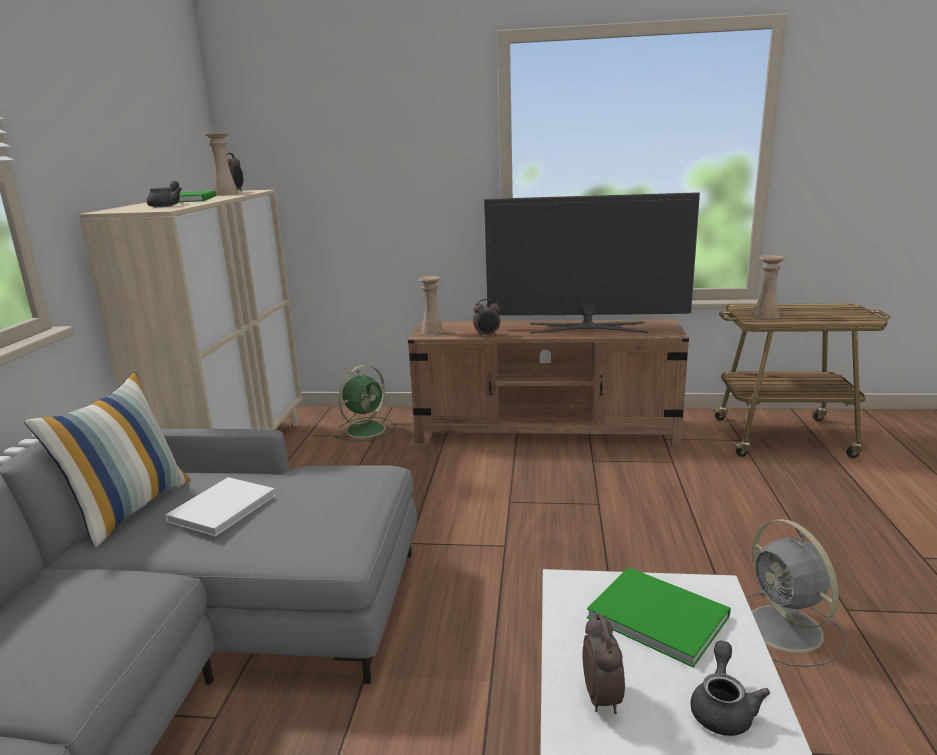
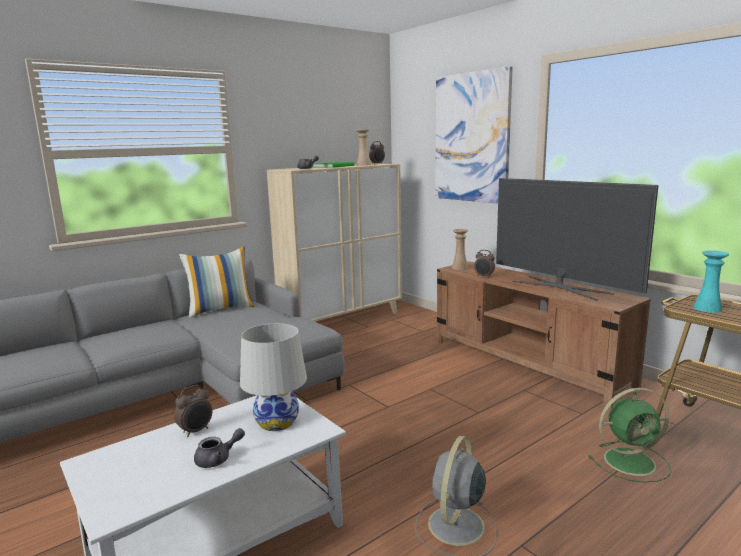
camera: 45 degrees right, 5 degrees down
white book [165,477,276,536] -> none
green fan [334,365,396,442] -> green fan moved to [588,388,671,483]
green book [587,567,731,668] -> white table lamp [240,323,307,431]
beige vase [753,255,785,319] -> turquoise vase [693,250,729,313]
none -> picture [435,66,513,204]

